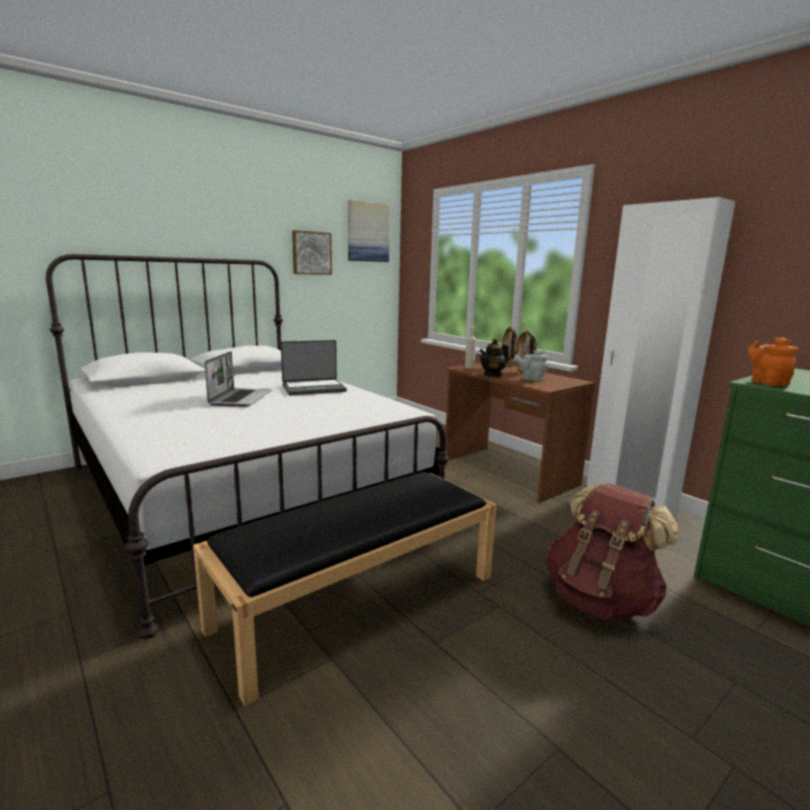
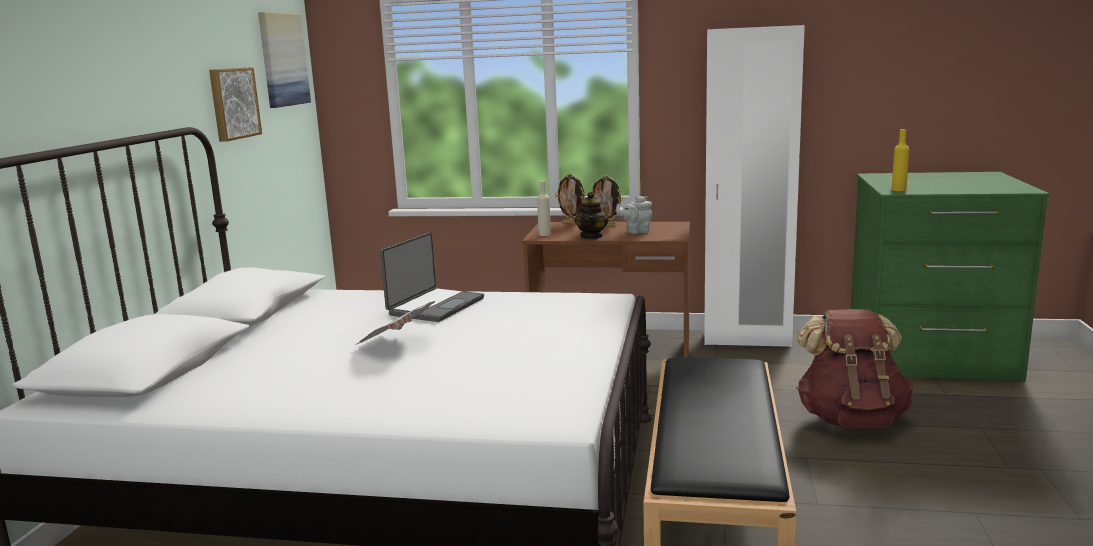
camera: 40 degrees left, 0 degrees up
laptop [205,351,272,407] -> newspaper [355,301,435,345]
orange teapot [747,337,798,386] -> yellow bottle [892,129,909,191]

